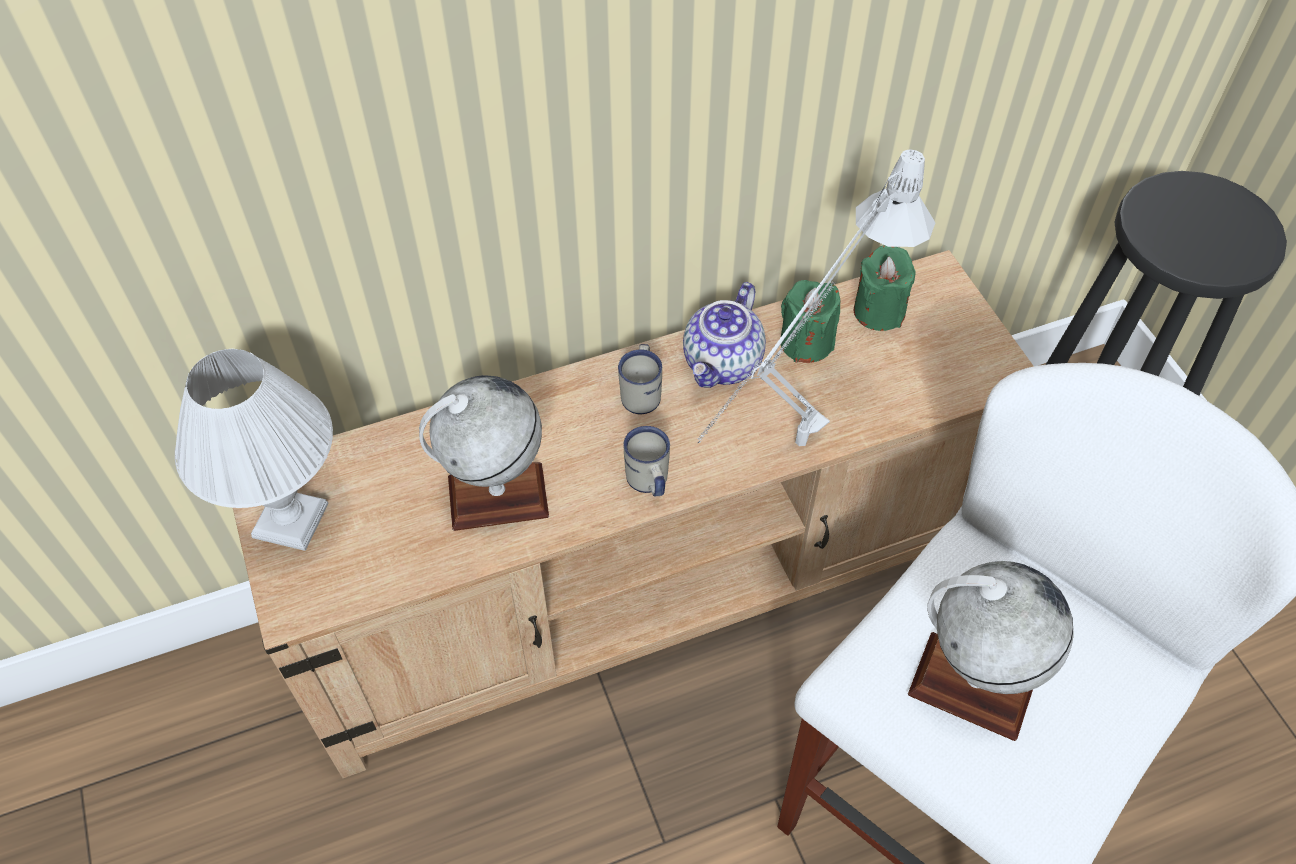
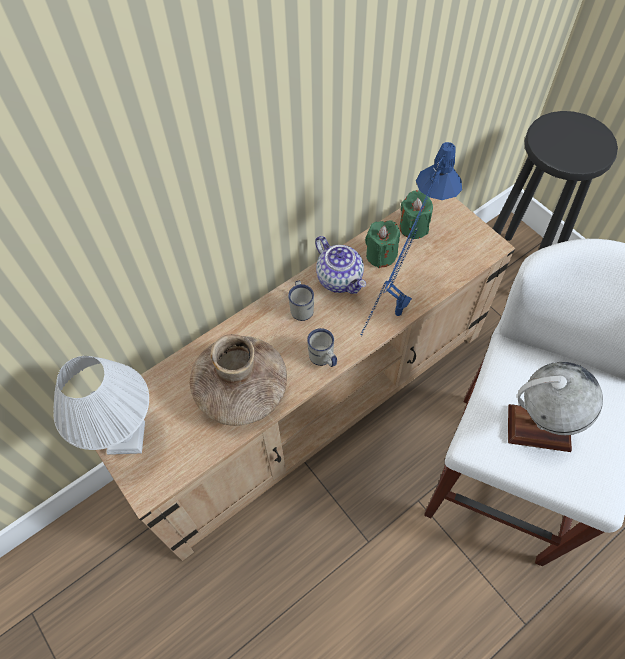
camera: 15 degrees left, 5 degrees up
globe [419,375,549,531] -> brown vase [189,334,287,426]
teapot [683,282,766,388] -> teapot turned 45 degrees counterclockwise [315,236,366,294]
grey table lamp [697,149,935,446] -> blue table lamp [361,142,462,337]

